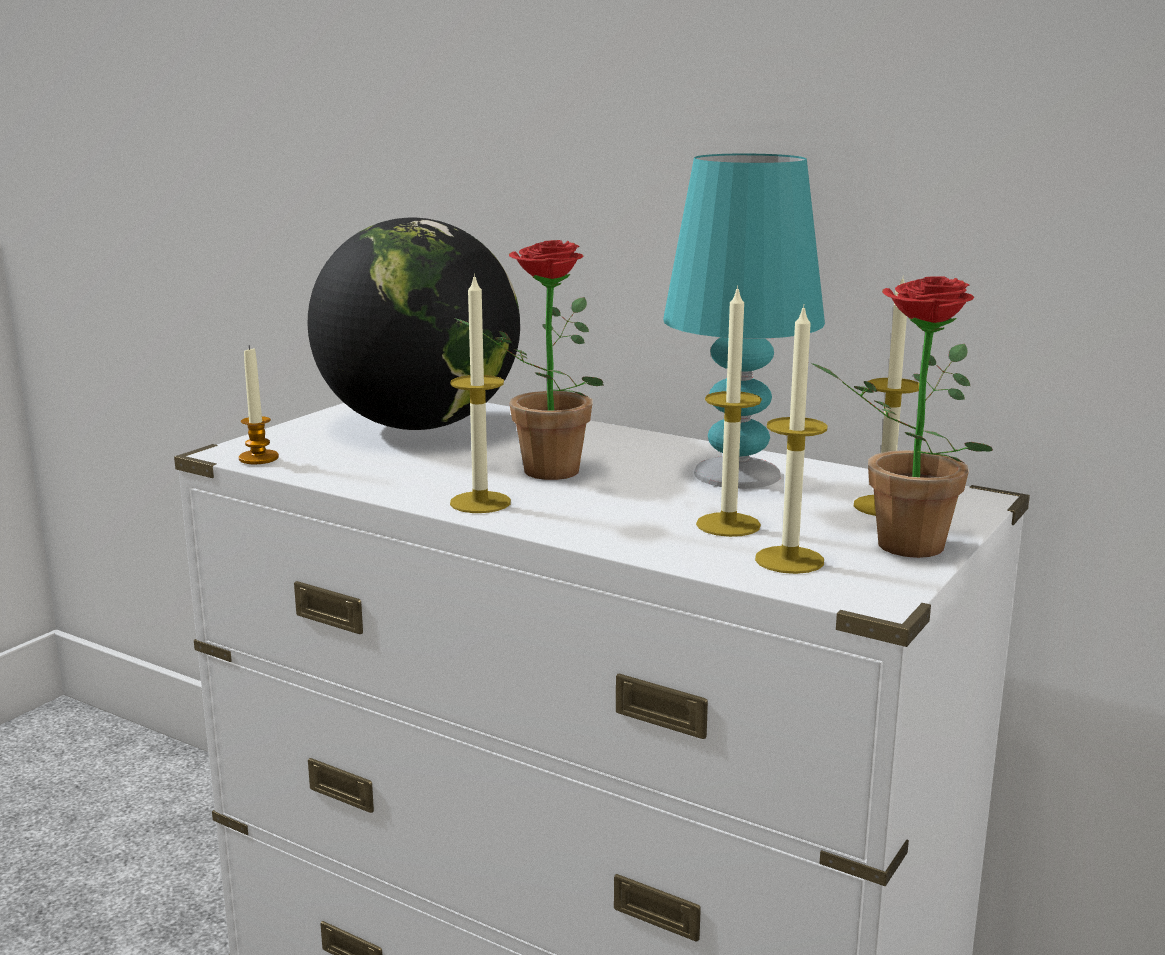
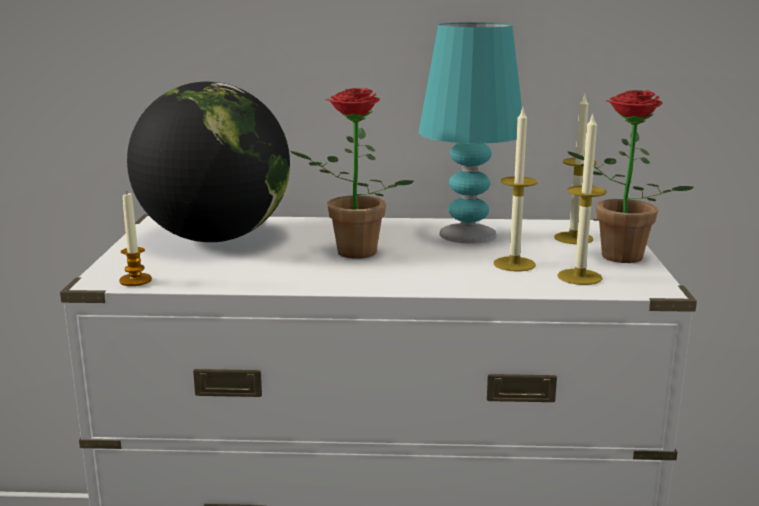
camera: 30 degrees left, 0 degrees up
candle [450,273,511,513] -> none

